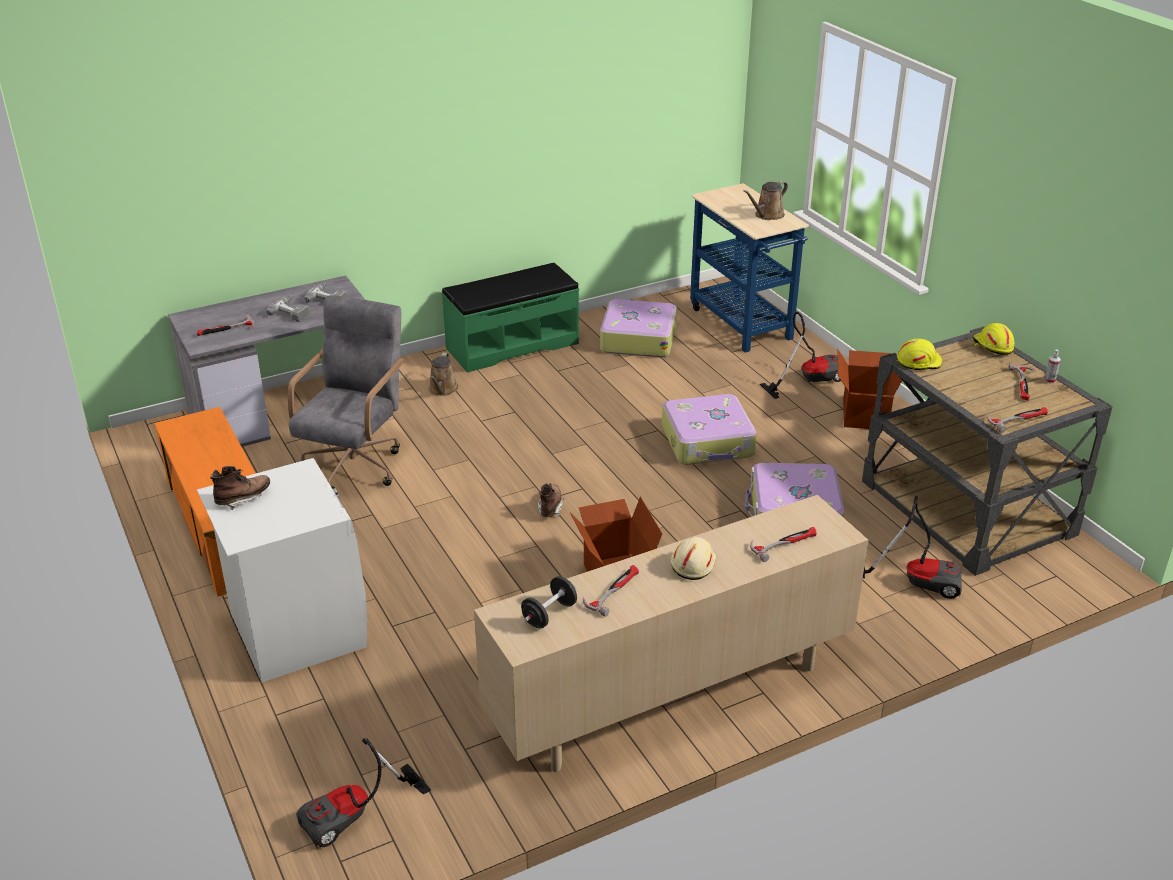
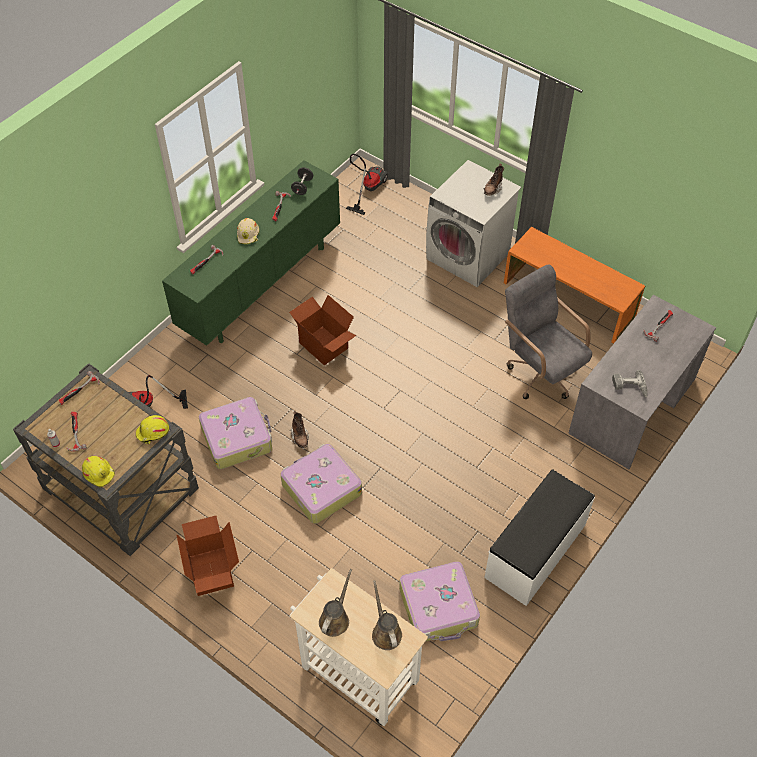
camera: 155 degrees right, 20 degrees up
power drill [266,295,310,322] -> none
grey office chair [288,295,404,489] -> grey office chair turned 150 degrees clockwise [505,264,592,399]
brown watering can [429,353,458,396] -> brown watering can moved to [372,580,402,650]
green bench [442,263,579,373] -> white bench [484,469,595,606]
beige cabinet [474,495,868,772] -> green cabinet [162,160,340,346]
brown boot [538,483,564,517] -> brown boot moved to [290,411,309,448]
blue cart [690,184,809,352] -> white cart [289,568,428,726]
vacuum cleaner [760,312,841,399] -> none

